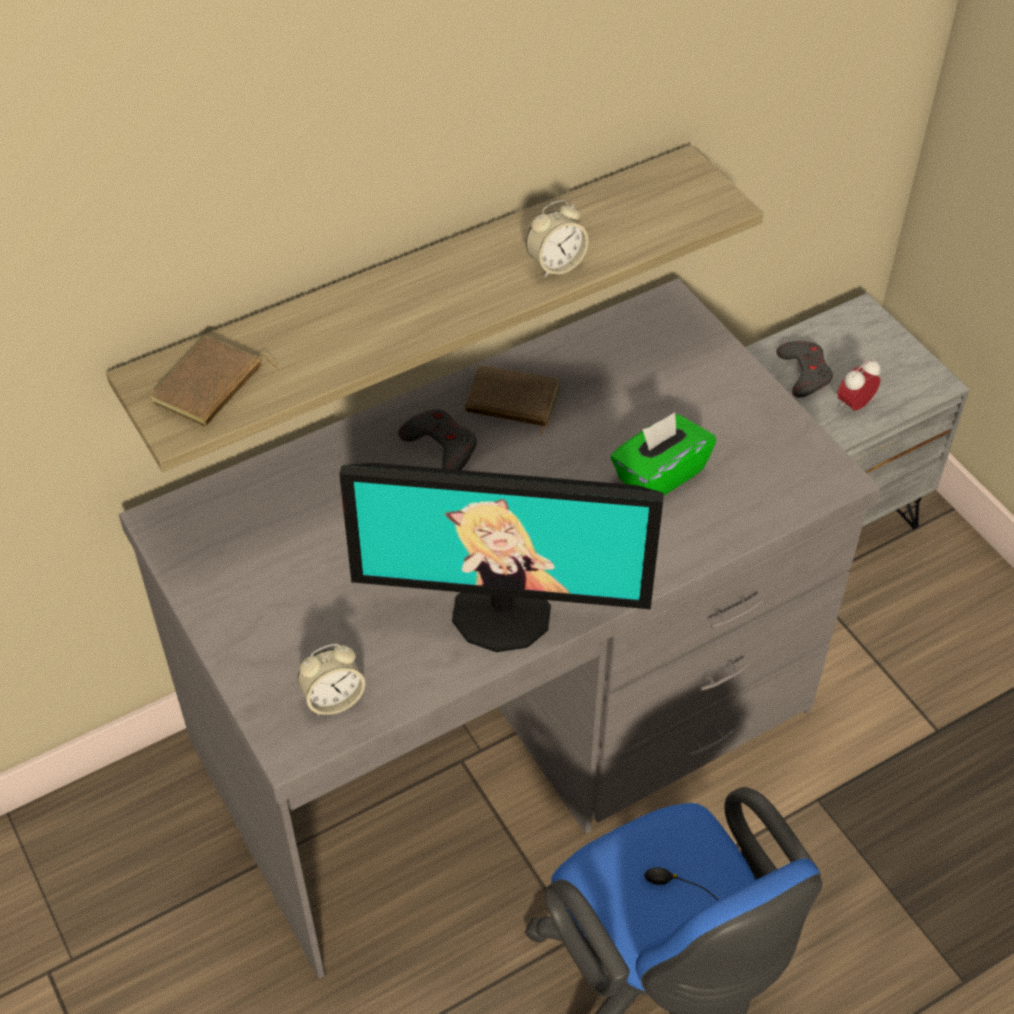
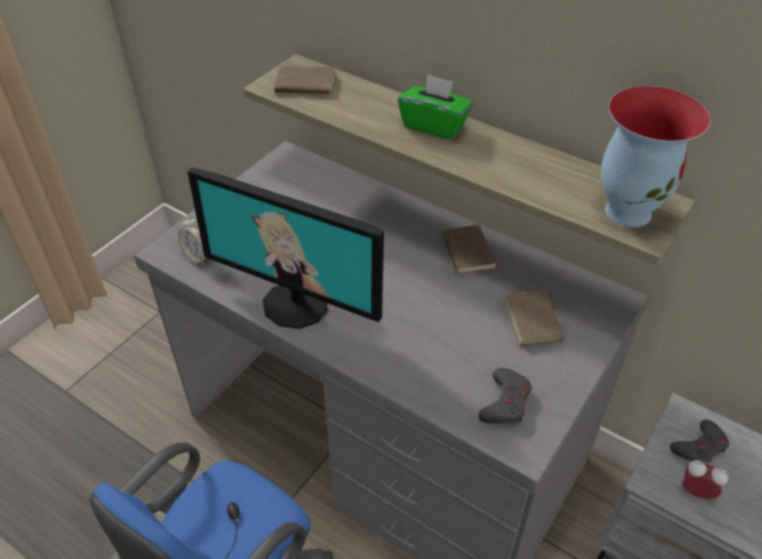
camera: 65 degrees right, 5 degrees down
monitor [339,463,664,652] -> monitor turned 45 degrees counterclockwise [187,167,384,329]
grey game controller [398,409,477,470] -> grey game controller moved to [478,368,532,423]
alarm clock [526,200,589,278] -> none
green tissue box [610,412,716,496] -> green tissue box moved to [398,74,473,140]
none -> brown book [504,288,565,346]
none -> vase [601,86,711,227]

